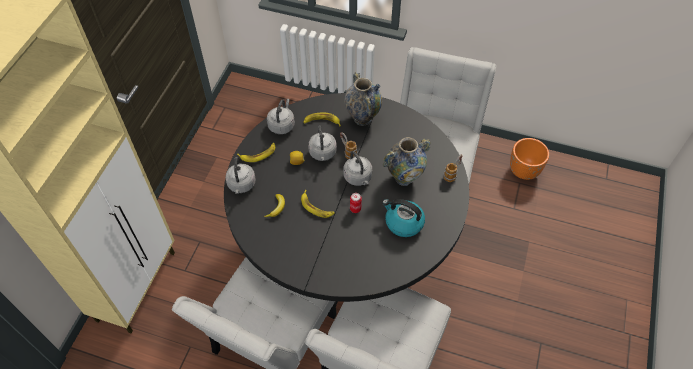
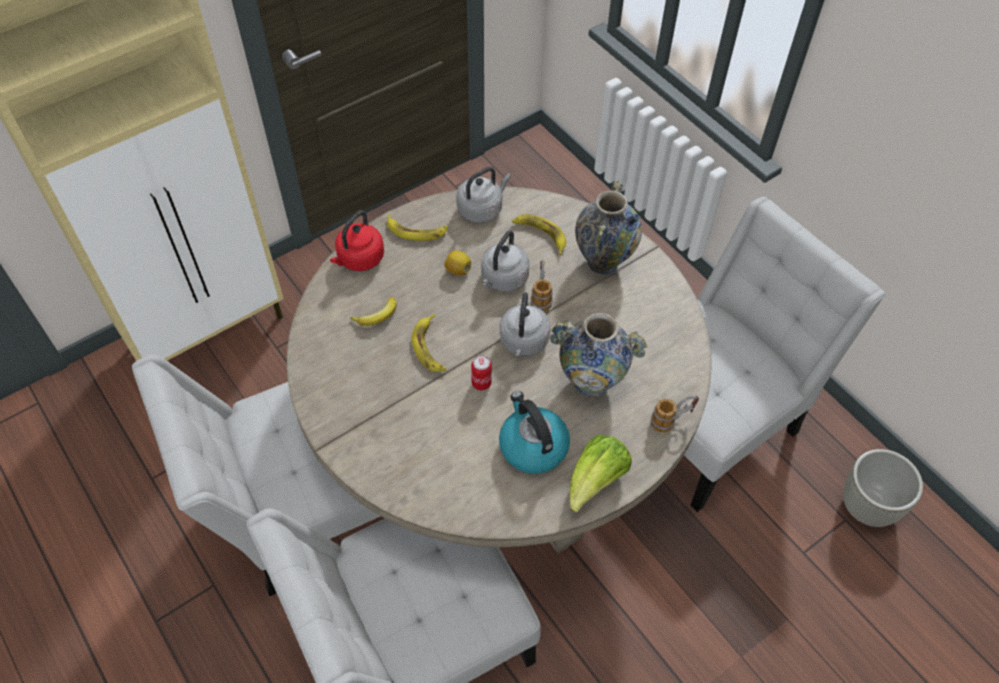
camera: 35 degrees right, 0 degrees up
black dining table [224,93,469,316] -> beige dining table [287,186,712,554]
grey kettle [225,157,256,194] -> red kettle [330,210,384,271]
orange planter [510,138,549,180] -> grey planter [843,449,923,527]
none -> lettuce [569,435,632,512]

